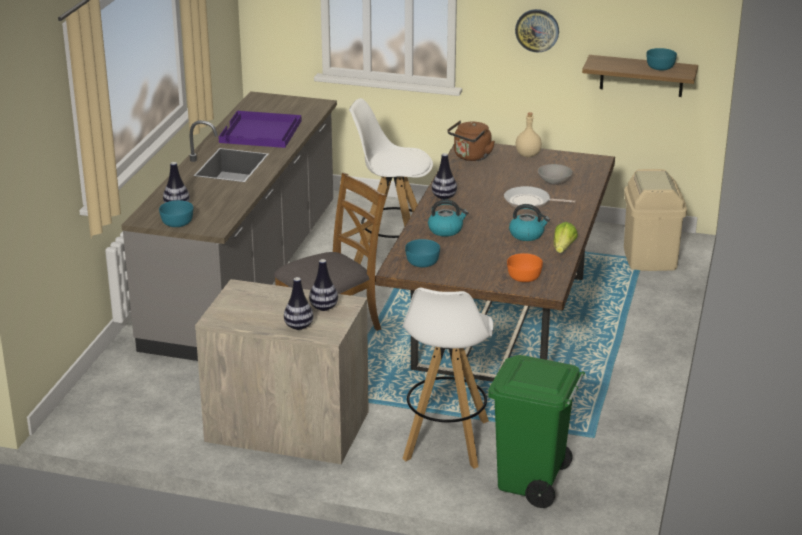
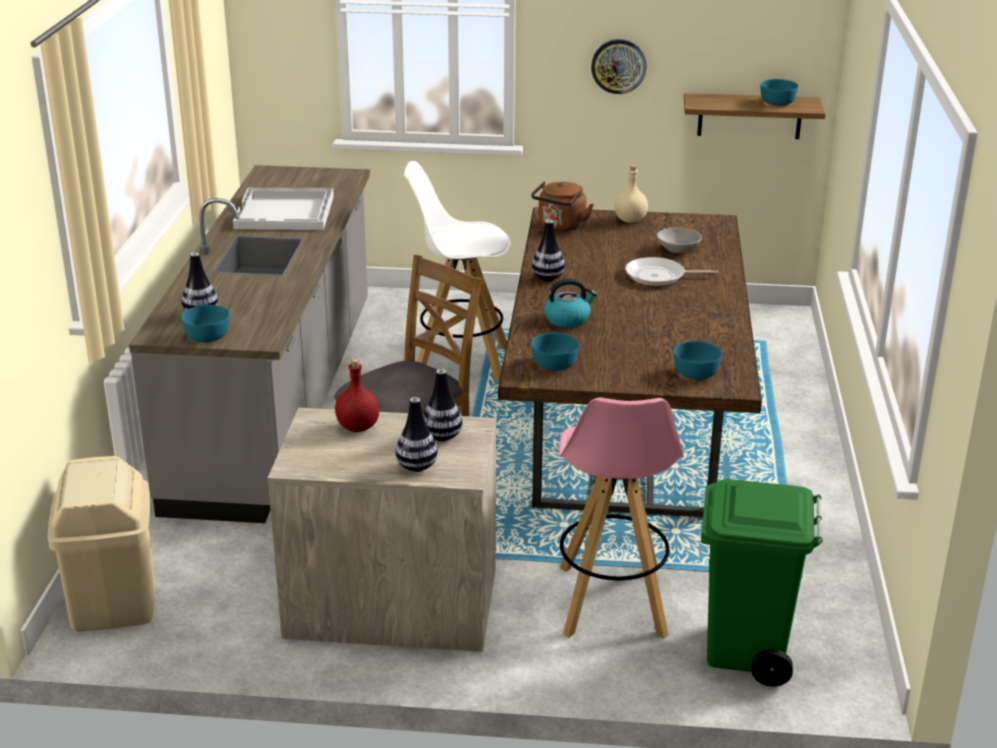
camera: 10 degrees left, 0 degrees up
purple tray [219,111,302,148] -> white tray [233,188,334,230]
white stool [402,288,493,469] -> pink stool [559,398,684,639]
orange bowl [507,253,543,282] -> turquoise bowl [674,341,722,380]
kettle [509,204,550,241] -> none
lettuce [554,222,578,253] -> none
beige trash can [624,169,687,271] -> beige trash can moved to [48,456,155,632]
none -> red bottle [335,359,380,432]

